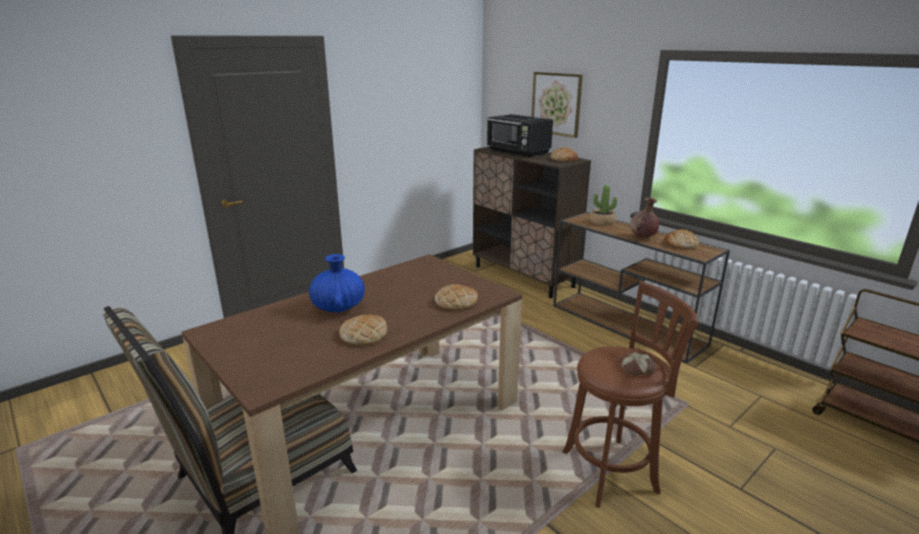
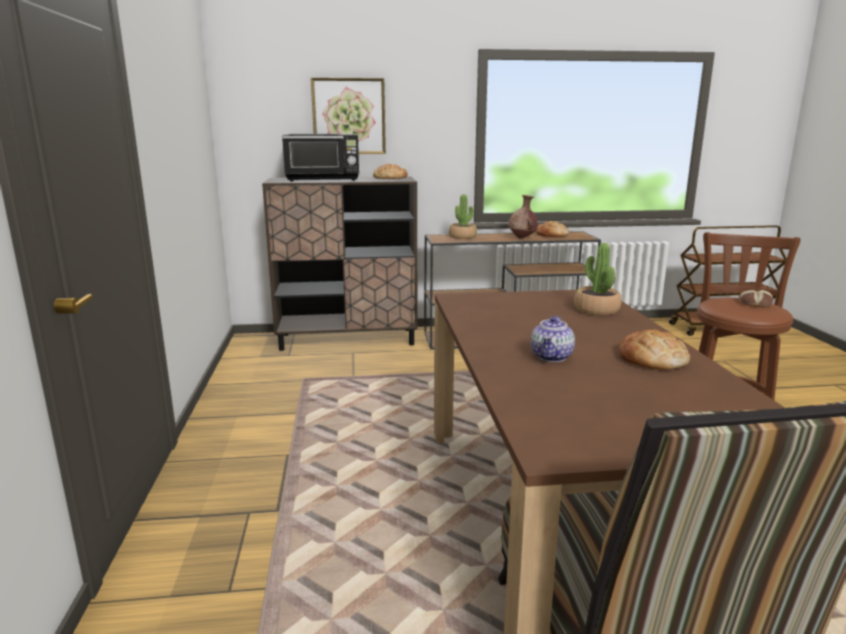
camera: 55 degrees left, 5 degrees down
blue vase [309,254,365,312] -> teapot [531,316,575,362]
bread [435,284,478,310] -> potted plant [574,243,621,315]

